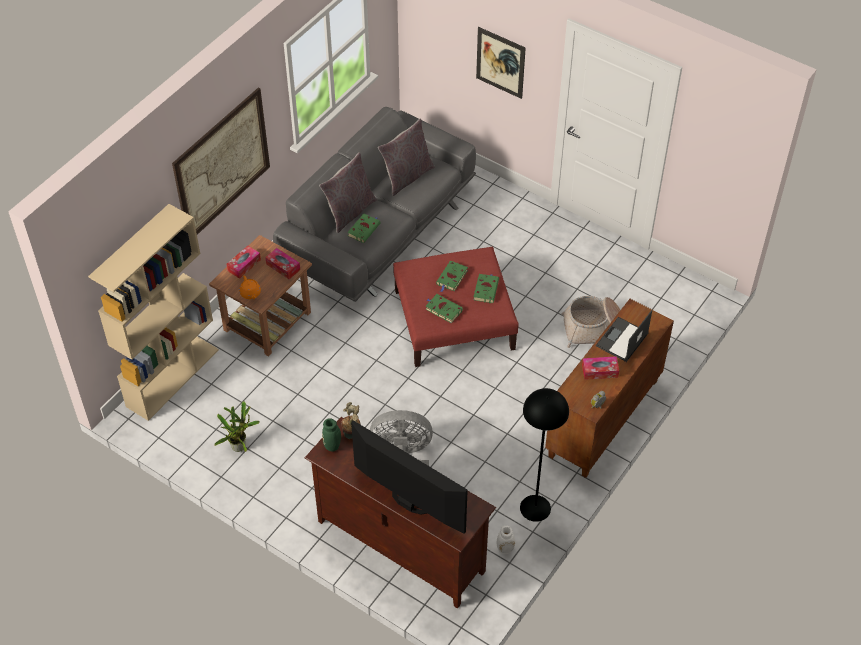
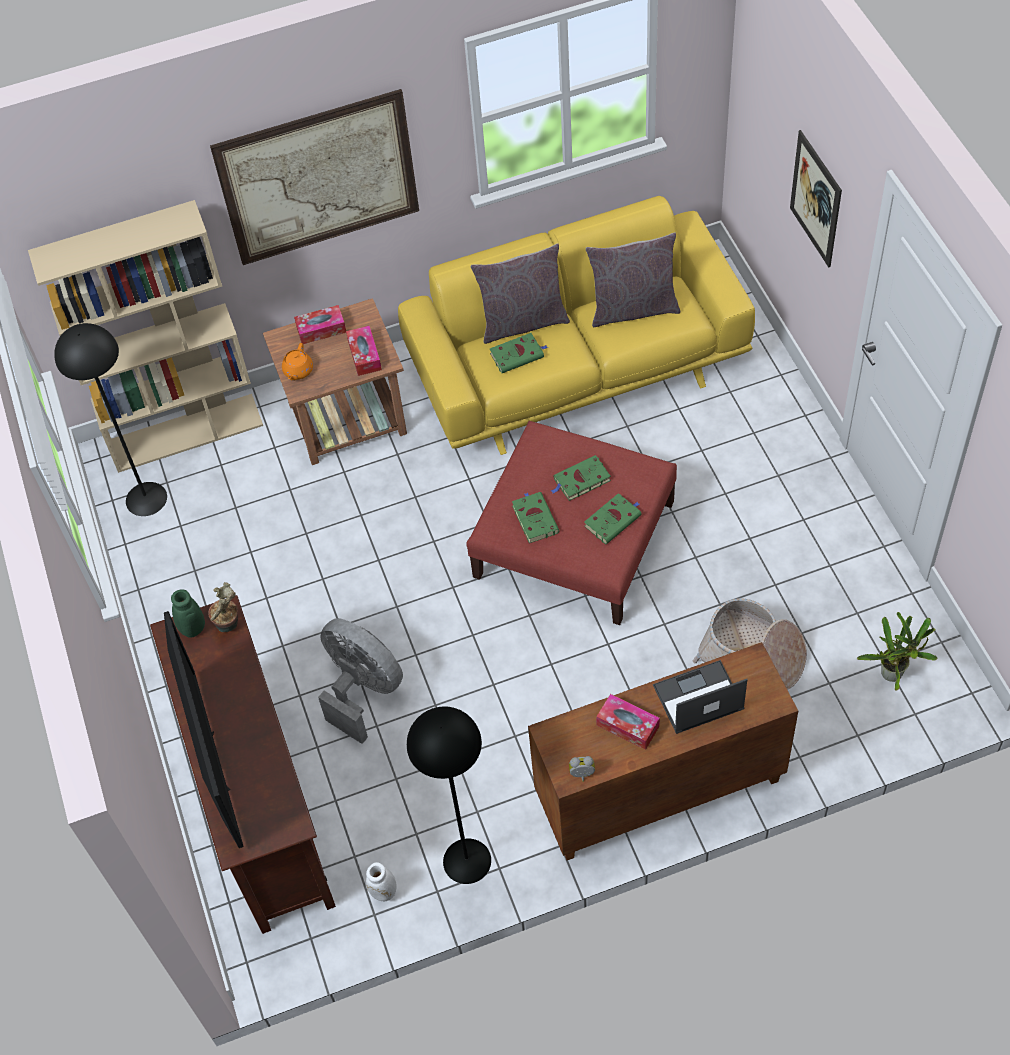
camera: 40 degrees right, 5 degrees up
potted plant [214,401,260,452] -> potted plant moved to [857,612,937,691]
grey sofa [273,107,476,302] -> yellow sofa [398,196,755,455]
none -> black floor lamp [54,323,167,516]

